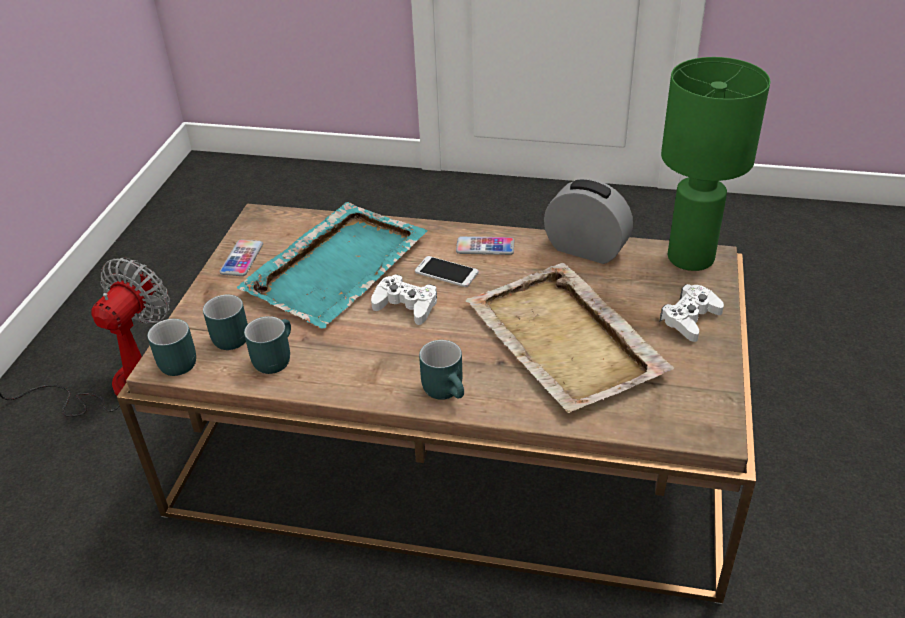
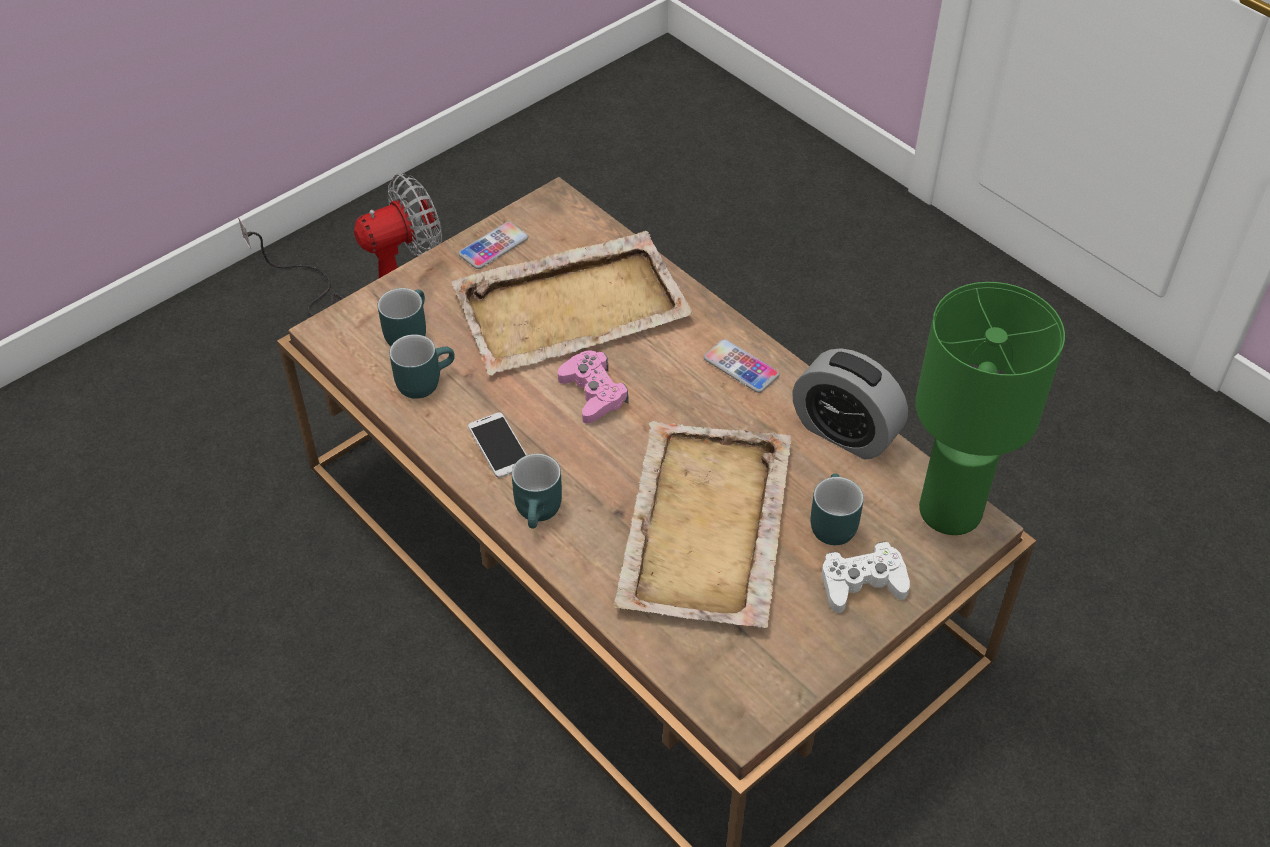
camera: 35 degrees right, 10 degrees up
turquoise mug [147,319,196,376] -> turquoise mug moved to [811,473,864,545]
turquoise tray [237,202,428,328] -> beige tray [451,231,693,375]
white game controller [371,274,437,325] -> pink game controller [558,350,629,424]
phone [415,256,479,287] -> phone moved to [468,412,527,478]
alarm clock [544,179,633,264] -> alarm clock turned 150 degrees clockwise [792,348,908,459]

